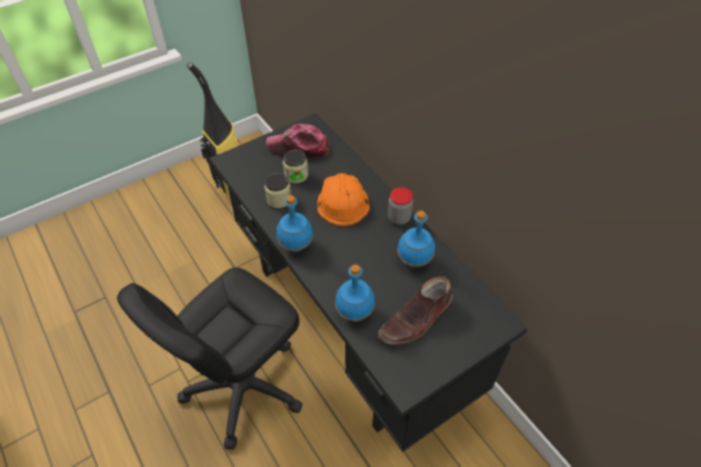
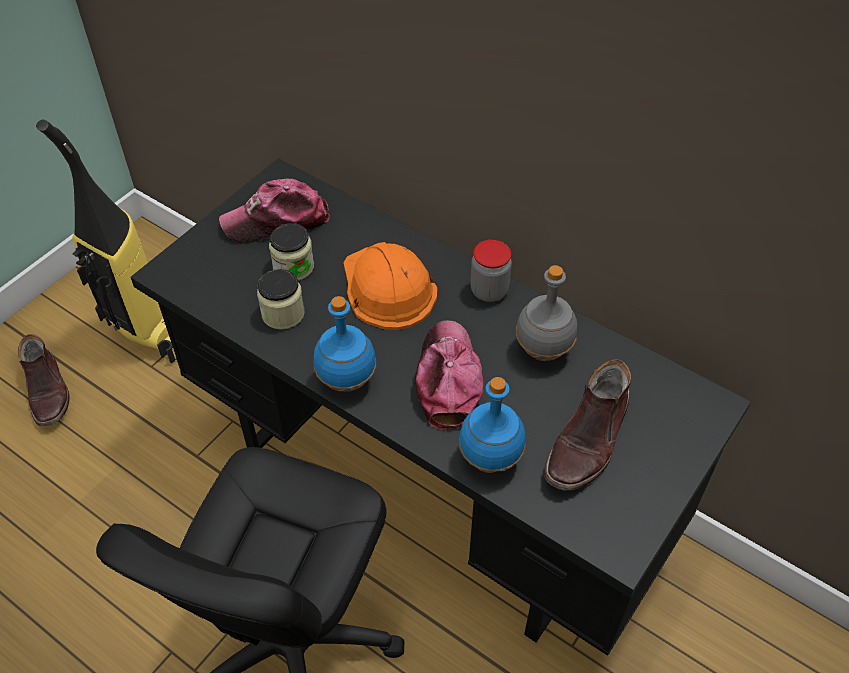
camera: 20 degrees left, 0 degrees up
blue bottle [397,211,435,267] -> grey bottle [515,265,577,361]
none -> brown boot [18,334,70,427]
none -> cap [415,321,484,430]

